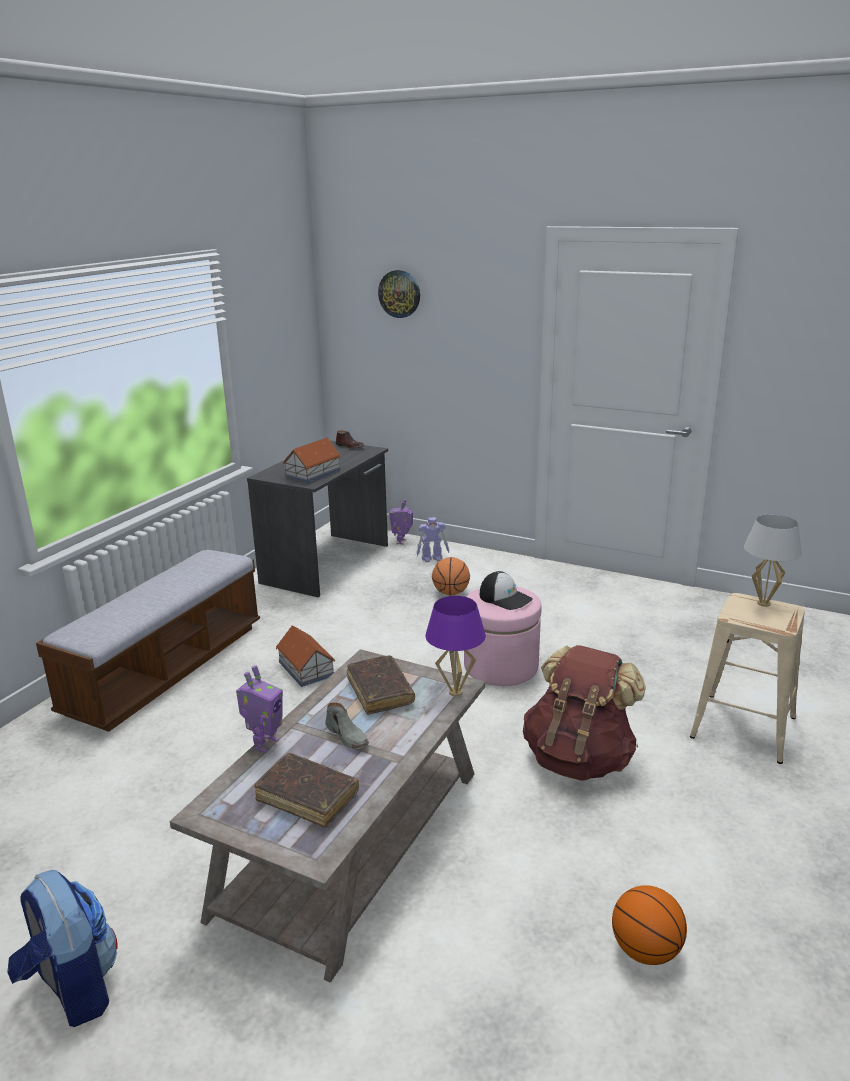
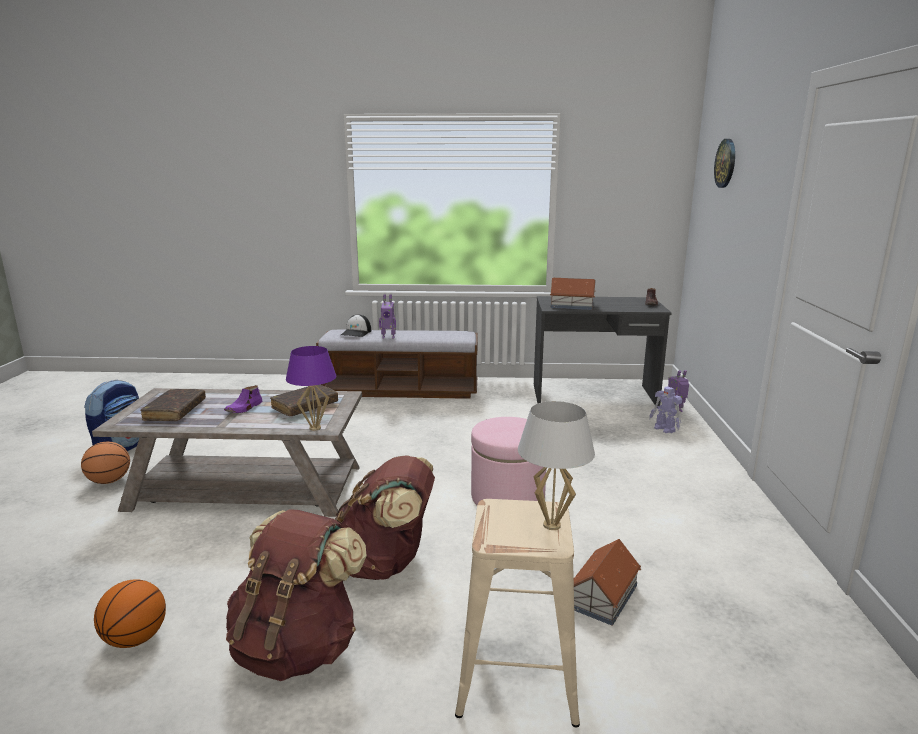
camera: 65 degrees right, 5 degrees down
toy robot [236,665,283,753] -> toy robot moved to [379,295,396,338]
toy house [276,625,336,687] -> toy house moved to [574,539,641,626]
grey shoe [325,702,369,749] -> purple shoe [224,385,262,413]
basketball [432,557,470,595] -> basketball moved to [81,442,130,484]
cap [480,571,533,610] -> cap moved to [341,314,371,337]
none -> brown backpack [226,509,367,681]

